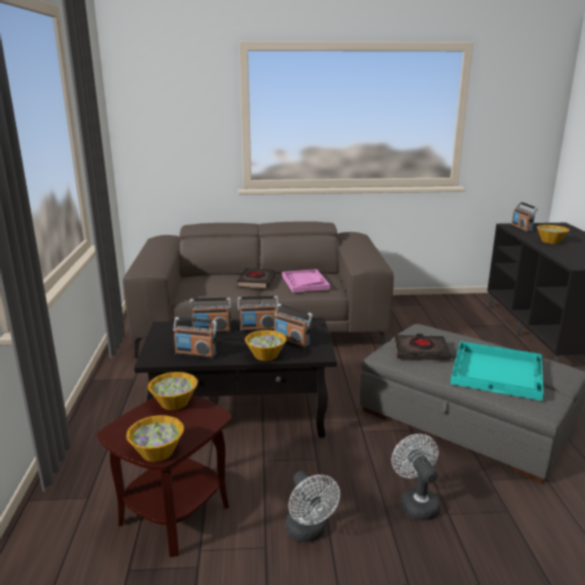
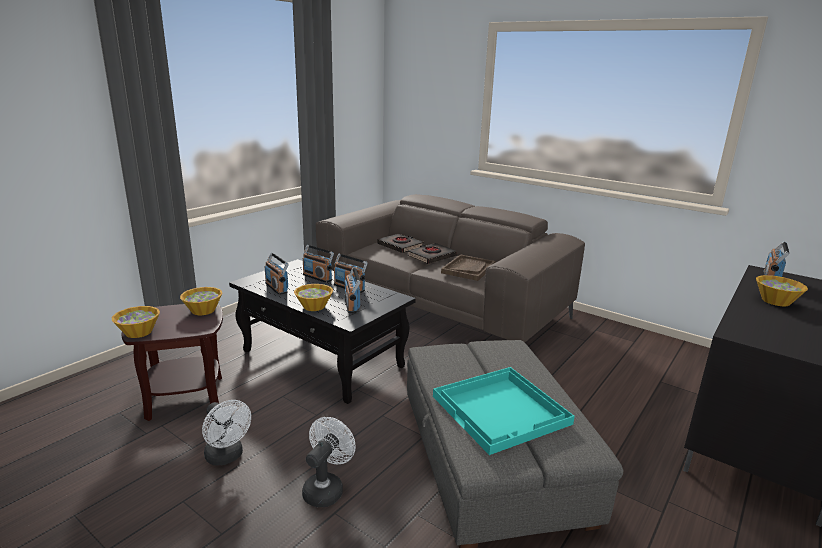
camera: 40 degrees right, 0 degrees up
pink tray [282,269,330,292] -> brown tray [441,254,495,281]
white fan [286,471,340,543] -> white fan turned 60 degrees counterclockwise [202,400,251,466]
black book [394,334,451,361] -> black book moved to [378,234,424,253]

